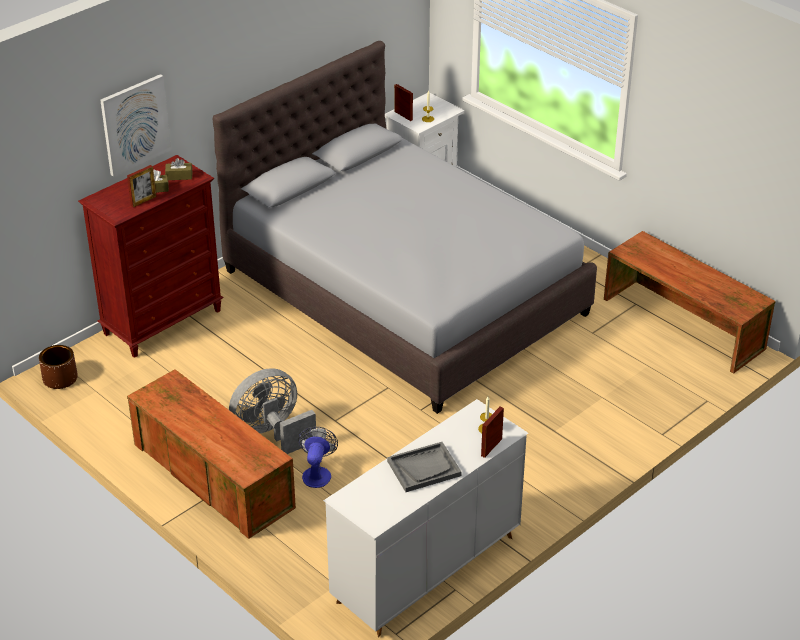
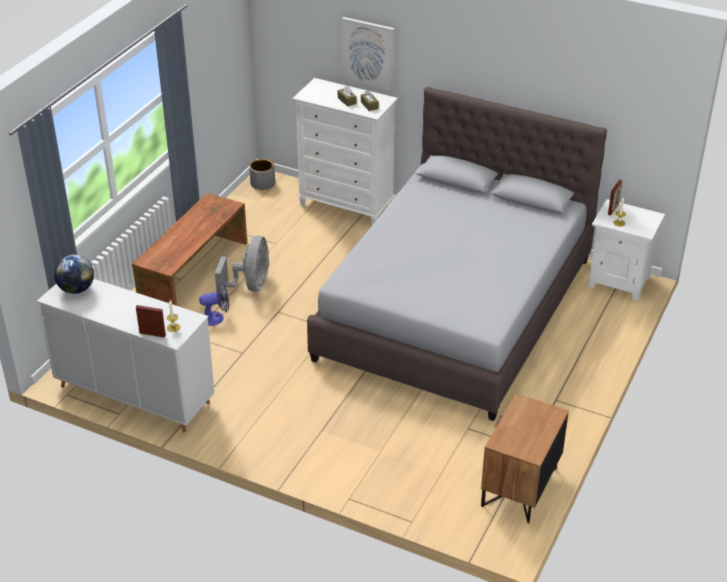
camera: 70 degrees right, 0 degrees up
brown planter [39,345,78,389] -> grey planter [249,159,275,190]
red dresser [78,155,224,358] -> white dresser [292,78,398,225]
picture frame [127,165,156,207] -> none
grey fan [229,368,316,454] -> grey fan turned 60 degrees clockwise [215,236,269,293]
grey tray [387,442,462,492] -> none
brown bench [604,231,776,374] -> brown nightstand [481,394,569,523]
none -> globe [54,255,94,294]

